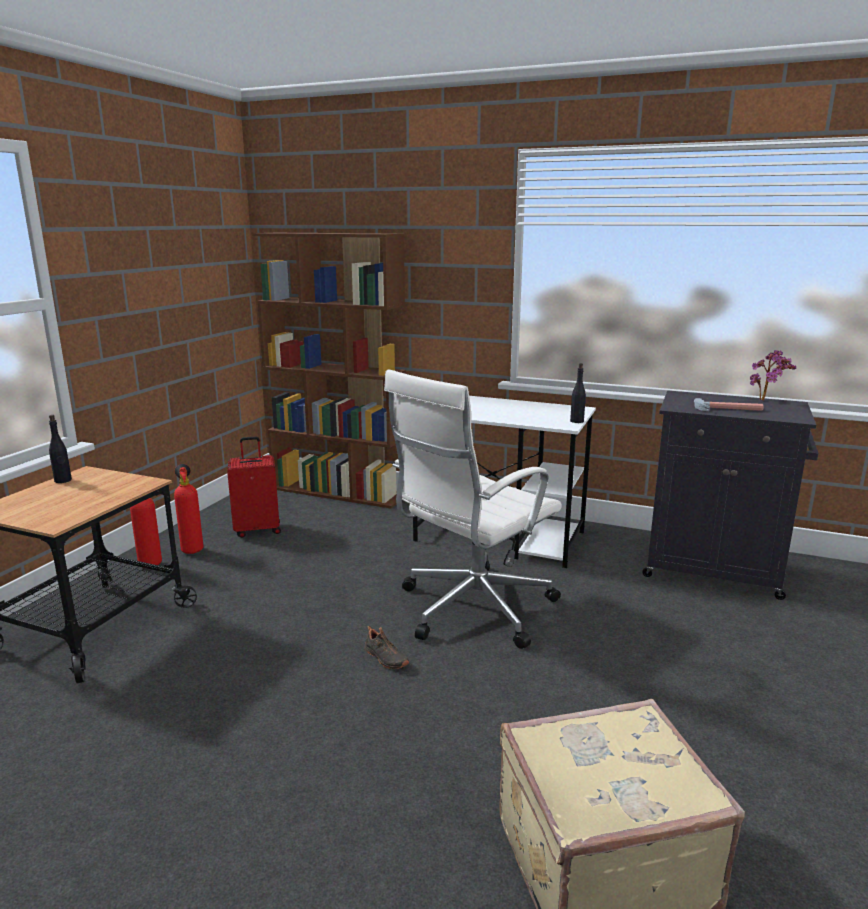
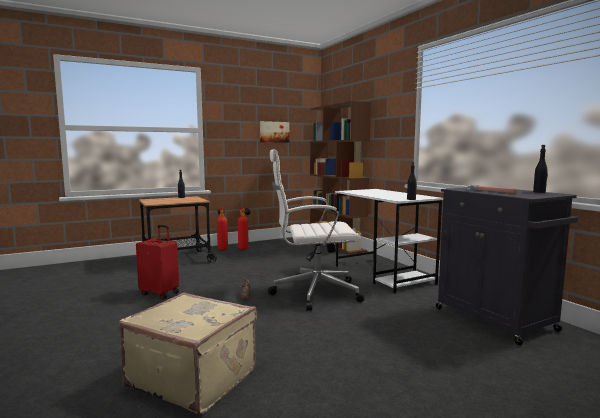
camera: 40 degrees right, 10 degrees down
red suitcase [227,437,281,538] -> red suitcase moved to [136,225,179,299]
potted plant [750,350,796,400] -> black bottle [533,145,548,193]
none -> picture [260,121,289,143]

